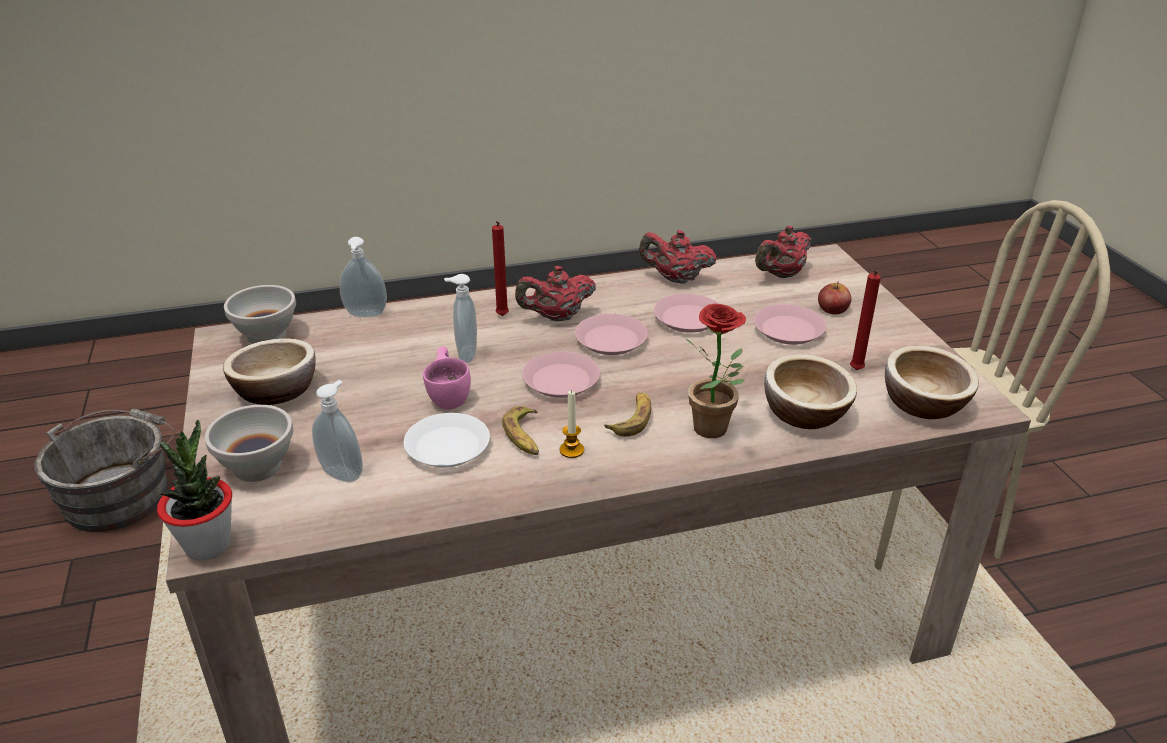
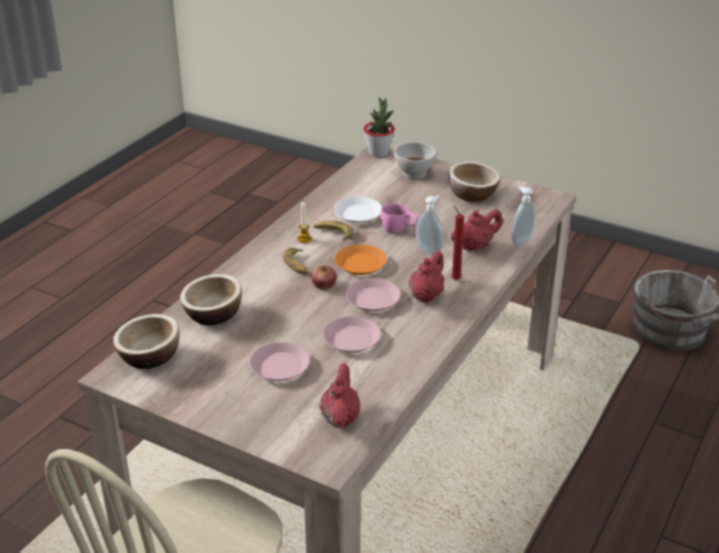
camera: 135 degrees right, 0 degrees up
white bowl [224,285,296,344] -> none
soap dispenser [312,380,363,483] -> none
pink plate [522,351,600,398] -> orange plate [335,245,387,275]
red teapot [639,230,717,284] -> red teapot moved to [451,209,503,252]
potted plant [685,303,746,438] -> none
apple [818,281,851,314] -> apple moved to [312,266,337,290]
red candle [850,270,881,370] -> none

